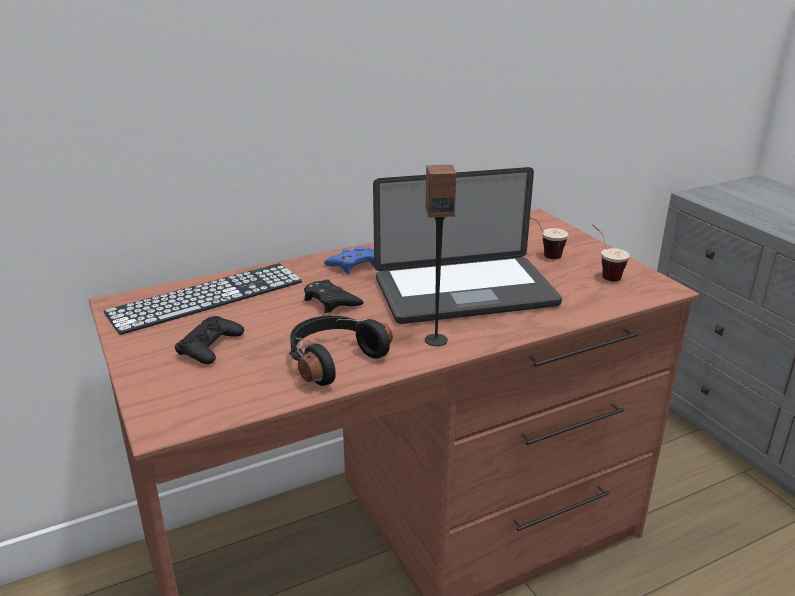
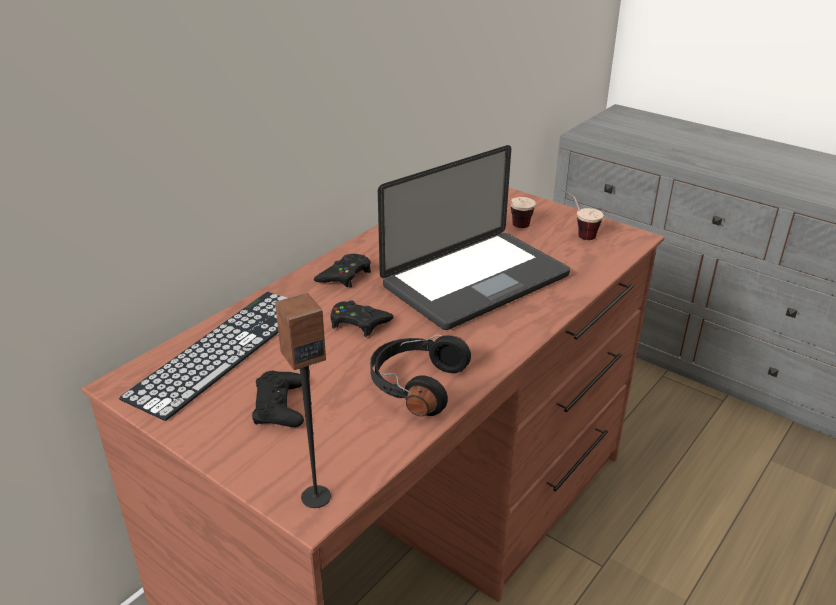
camera: 25 degrees left, 5 degrees up
blue game controller [324,246,374,274] -> black game controller [314,254,371,287]
speaker [425,165,456,346] -> speaker moved to [275,293,331,508]

